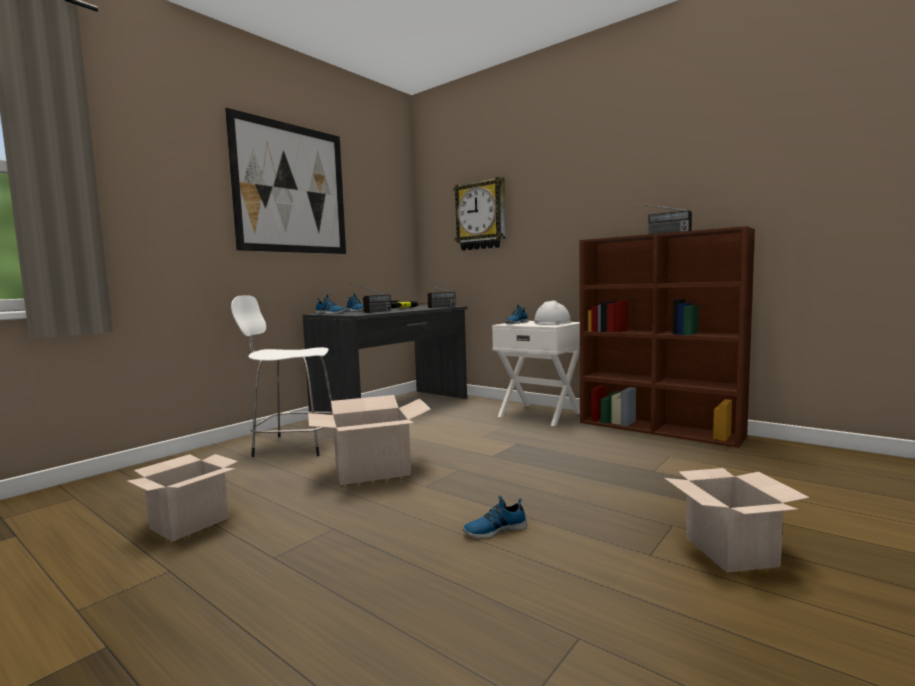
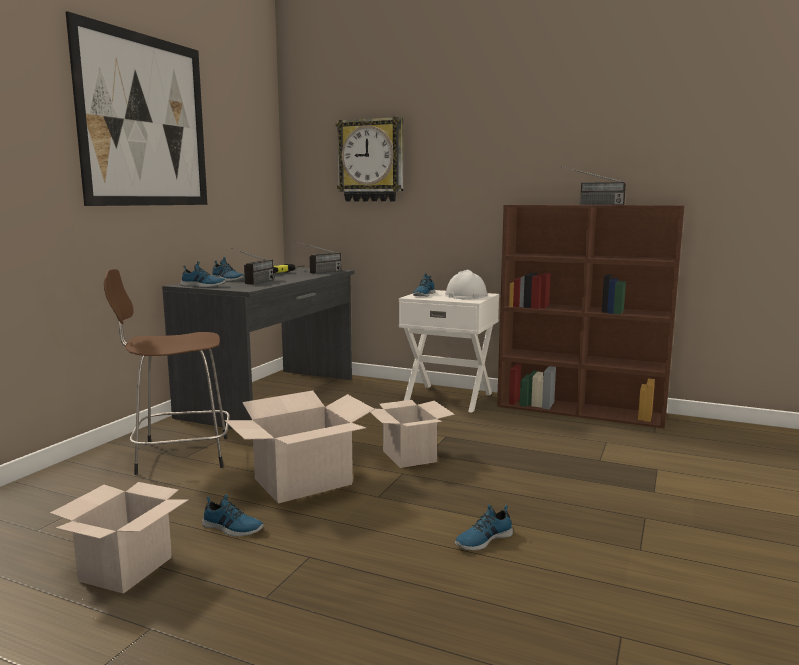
camera: 15 degrees left, 5 degrees up
white stool [231,295,333,457] -> brown stool [104,269,230,475]
cardboard box [664,468,810,573] -> cardboard box moved to [370,400,455,468]
none -> shoe [202,494,264,536]

